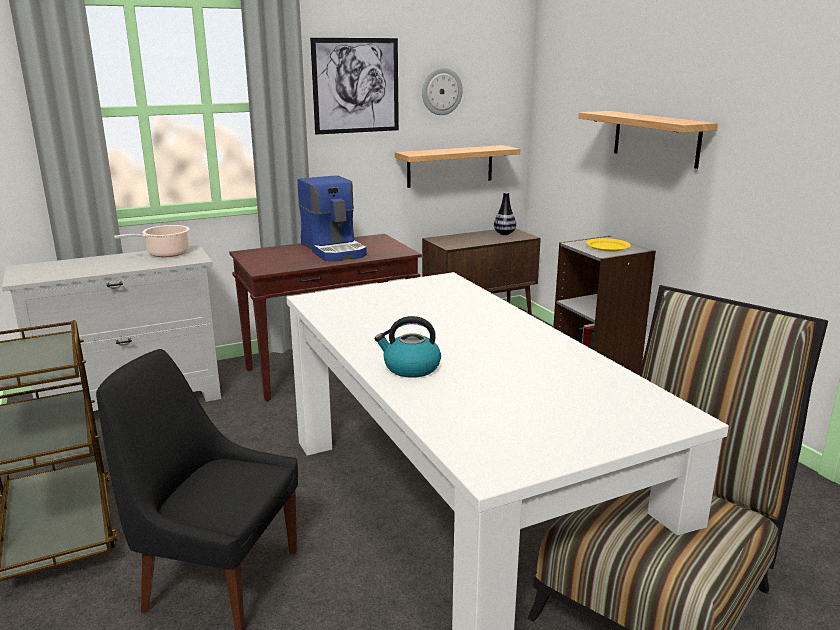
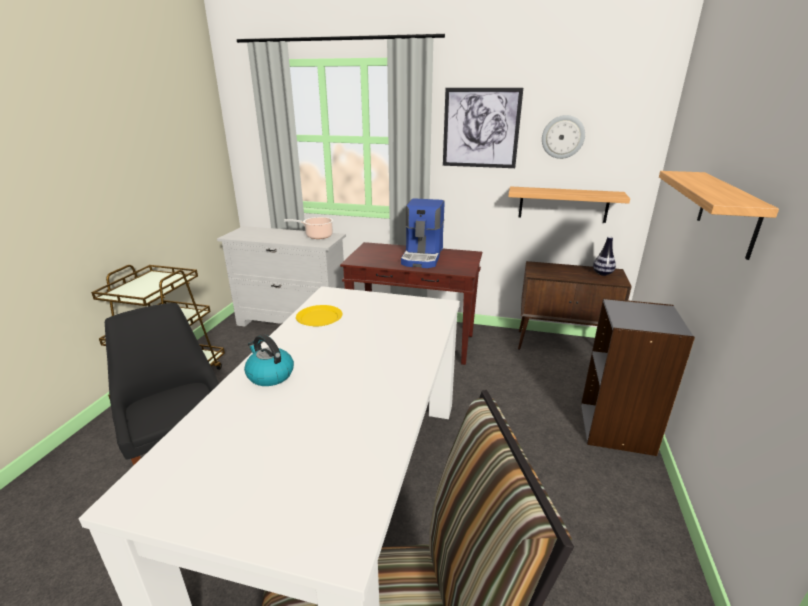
camera: 40 degrees right, 5 degrees up
yellow plate [586,238,631,251] -> yellow plate moved to [296,305,343,326]

